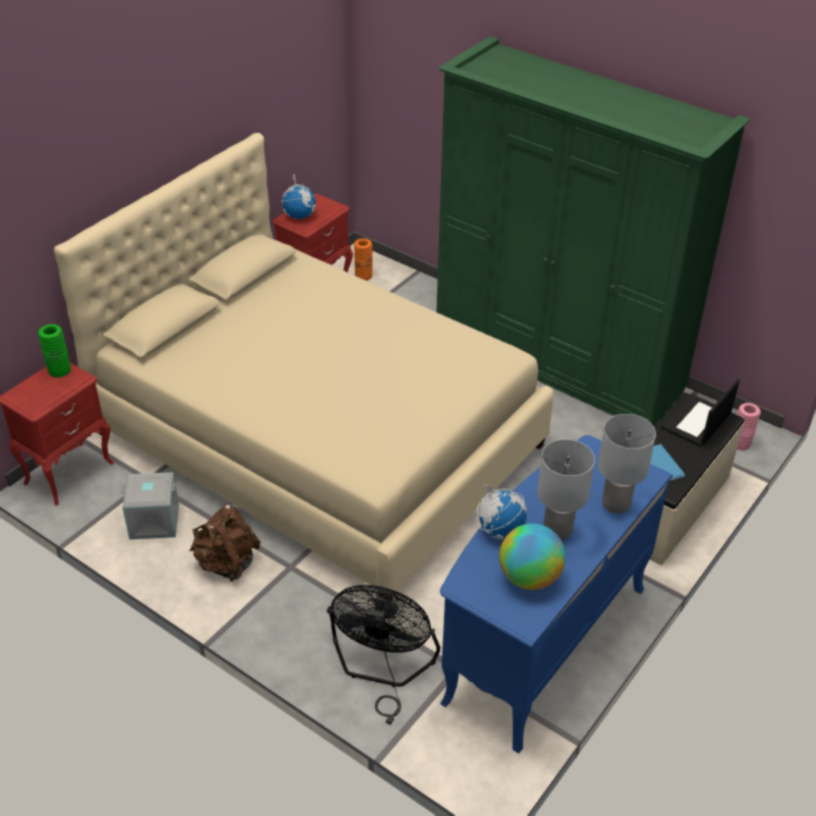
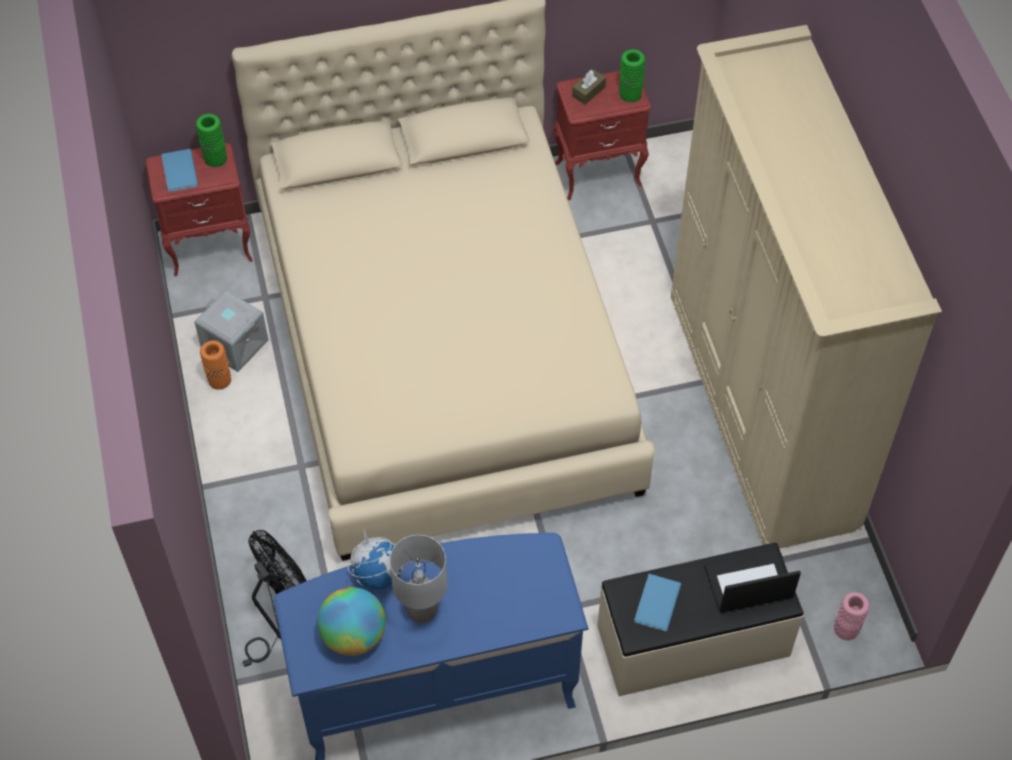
camera: 40 degrees right, 15 degrees up
brown backpack [190,505,261,582] -> none
globe [280,174,316,219] -> brown tissue box [572,69,606,105]
orange vase [354,238,373,281] -> orange vase moved to [200,340,231,390]
green wardrobe [436,36,751,426] -> beige wardrobe [671,25,942,549]
grey table lamp [598,414,656,514] -> none
none -> blue book [162,149,198,192]
none -> green vase [619,49,645,103]

